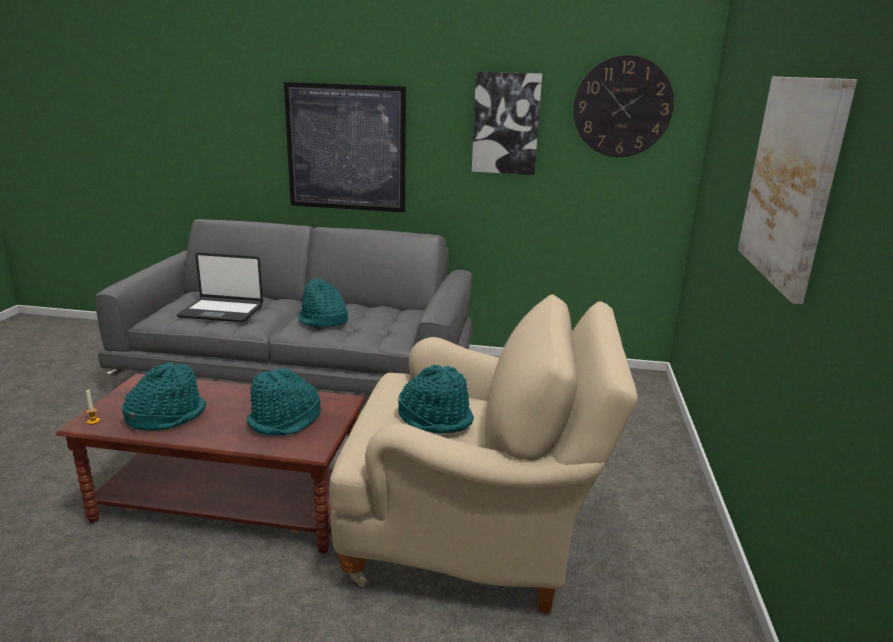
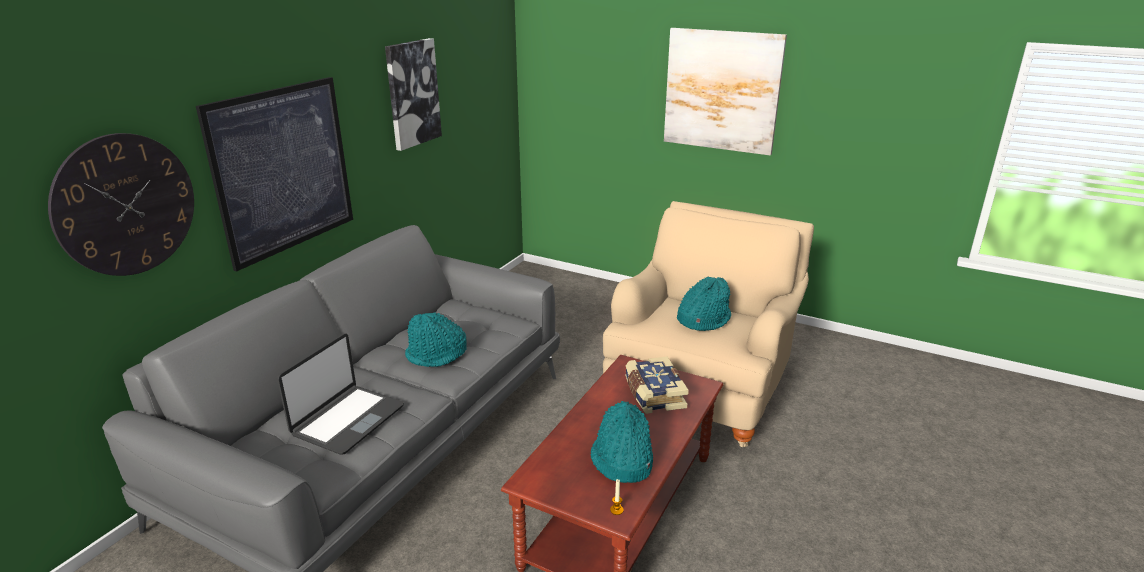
camera: 70 degrees left, 5 degrees up
turquoise hat [247,368,321,435] -> book [625,356,689,414]
wall clock [573,55,674,157] -> wall clock moved to [48,133,194,276]

